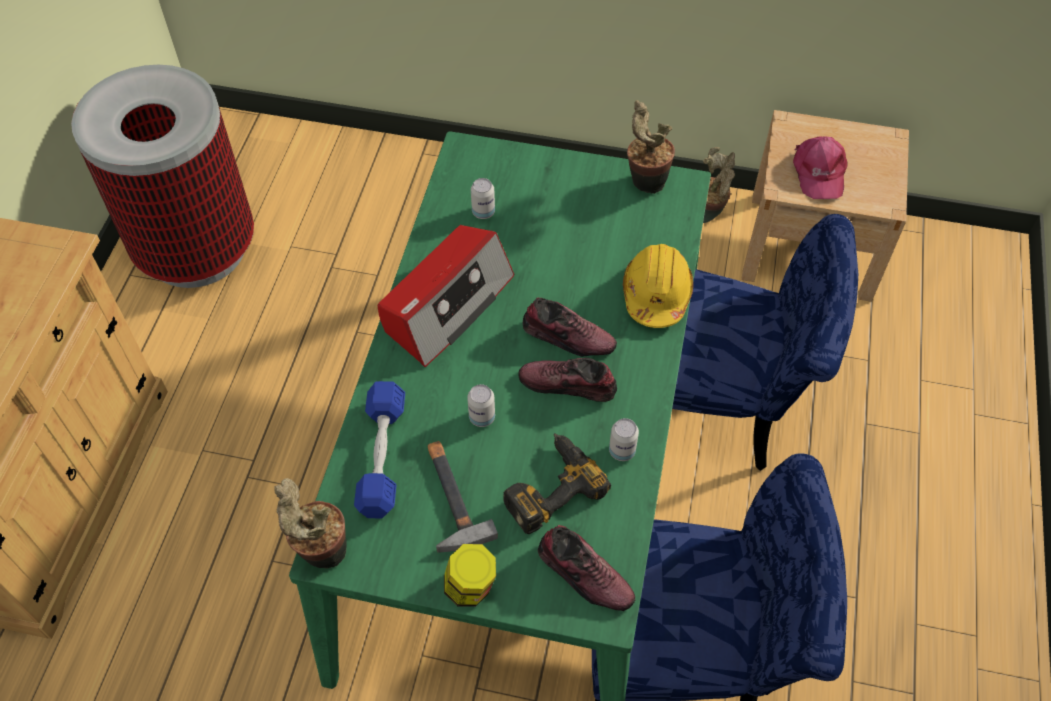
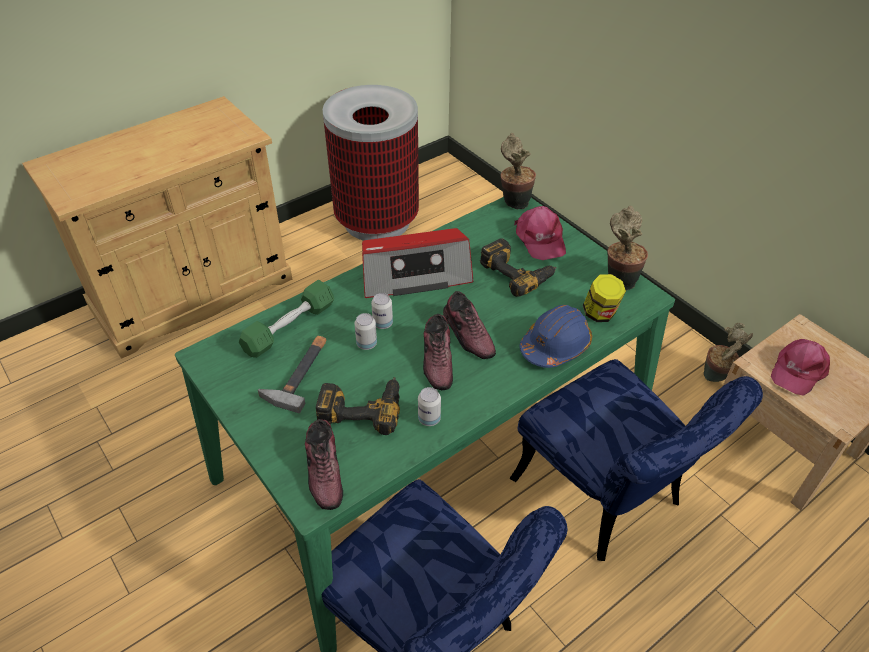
camera: 40 degrees right, 10 degrees down
potted plant [274,478,347,569] -> potted plant moved to [500,133,536,210]
blue dumbbell [354,381,405,518] -> green dumbbell [239,280,334,358]
jar [444,544,496,607] -> jar moved to [583,274,626,322]
can [471,178,495,219] -> can moved to [371,293,393,329]
shoe [518,358,617,402] -> shoe turned 150 degrees counterclockwise [423,314,453,390]
yellow hard hat [623,244,693,328] -> blue hard hat [520,305,592,368]
none -> power drill [480,238,557,297]
none -> pink cap [514,206,566,260]

